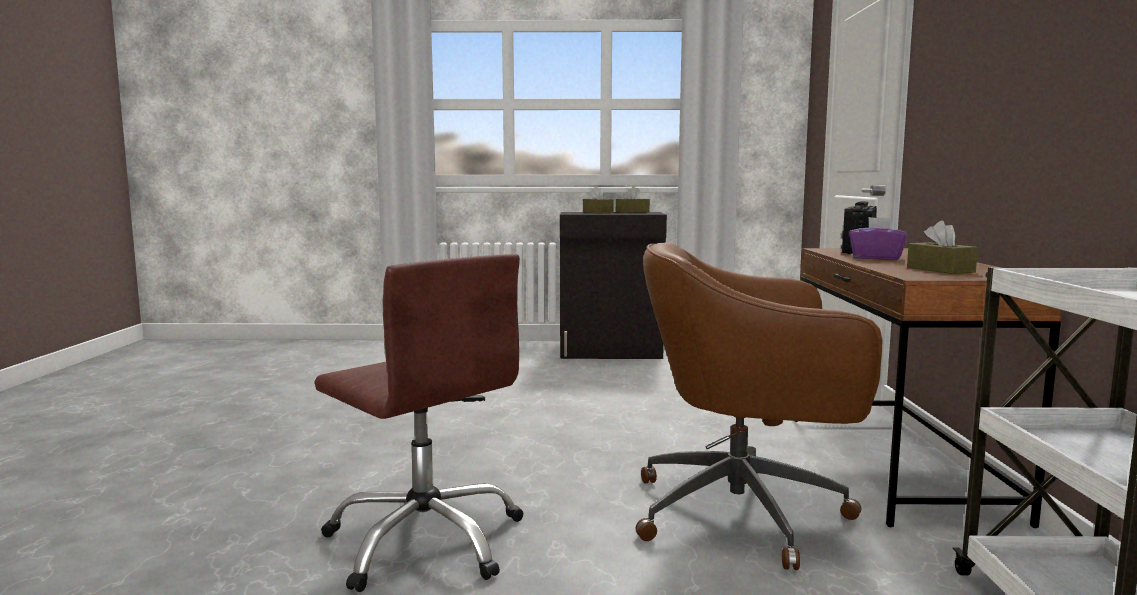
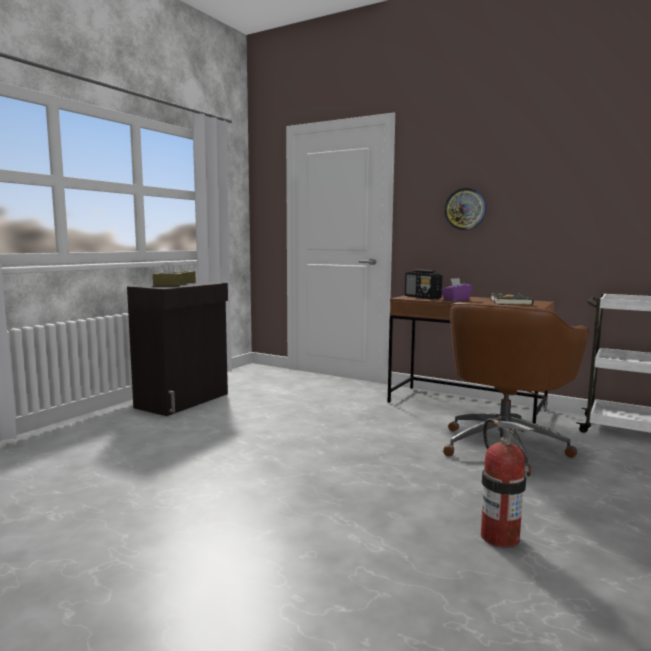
camera: 60 degrees left, 0 degrees up
brown office chair [315,254,524,592] -> fire extinguisher [481,418,535,548]
brown tissue box [907,221,978,274] -> black book [490,293,533,305]
none -> wall clock [444,188,486,230]

